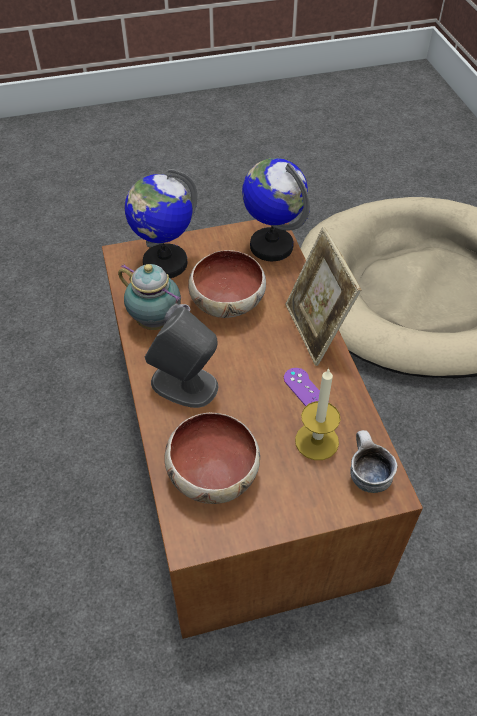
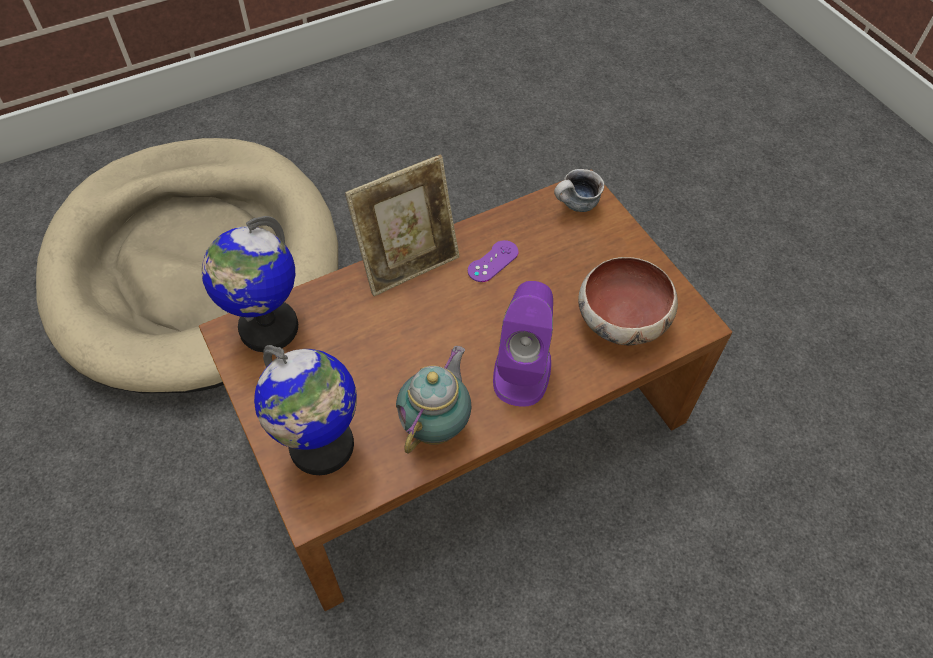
camera: 105 degrees left, 5 degrees up
grey speaker [145,306,218,408] -> purple speaker [493,281,553,407]
bowl [188,250,266,318] -> none
candle [295,368,341,460] -> none

